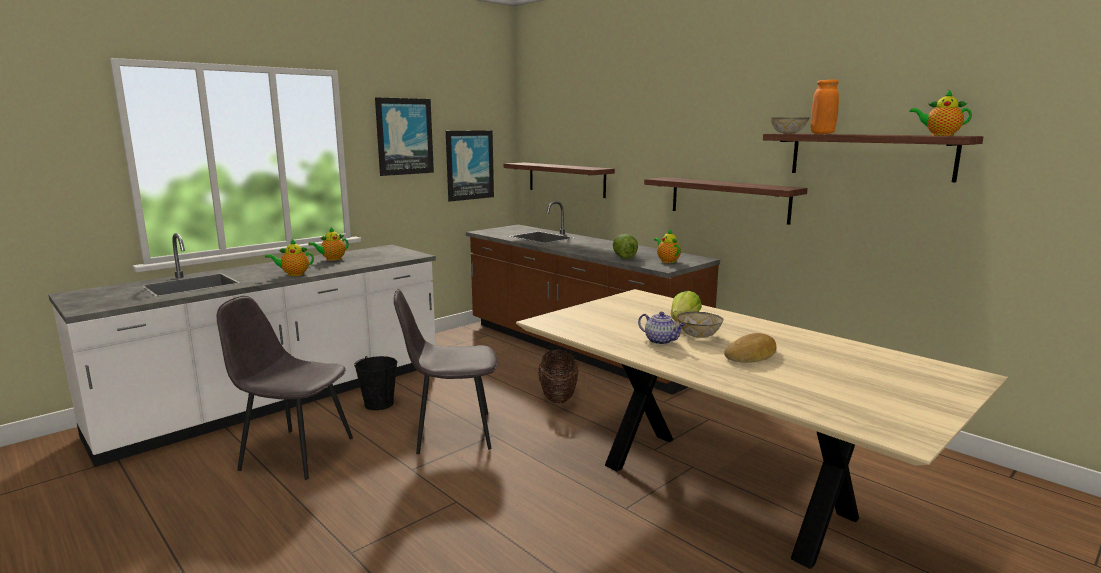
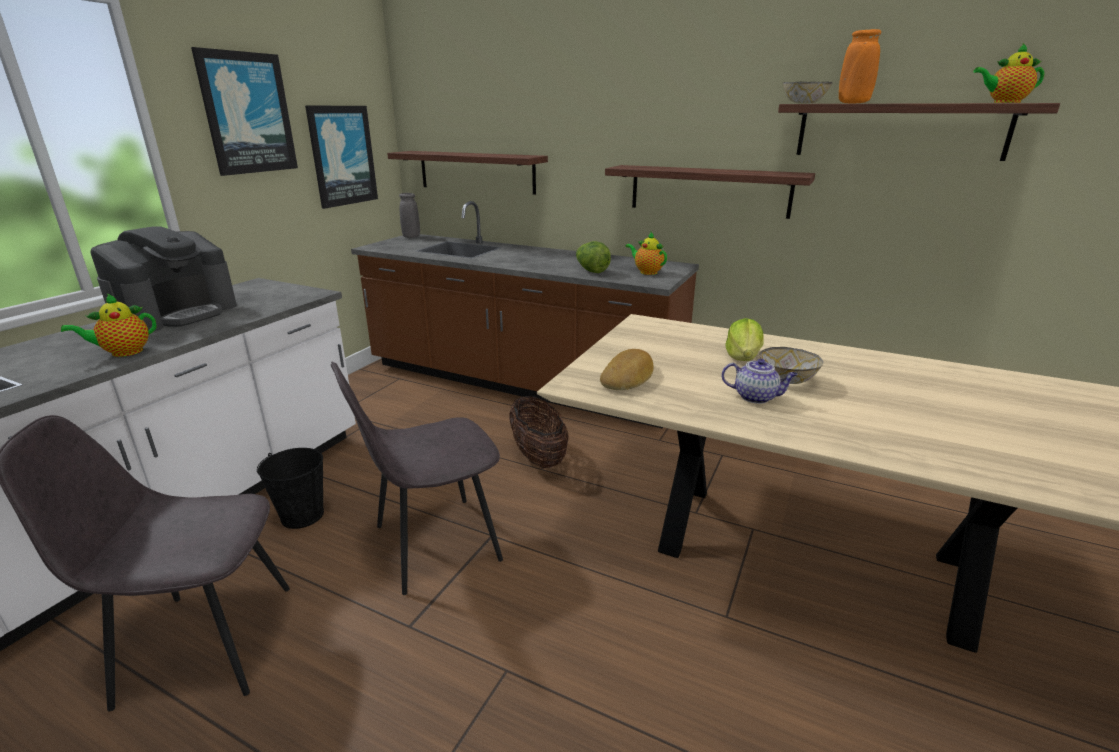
camera: 20 degrees left, 10 degrees up
teapot [308,227,349,261] -> coffee machine [91,226,237,332]
bread [724,333,776,363] -> bread moved to [600,349,654,390]
none -> grey vase [399,193,420,238]

